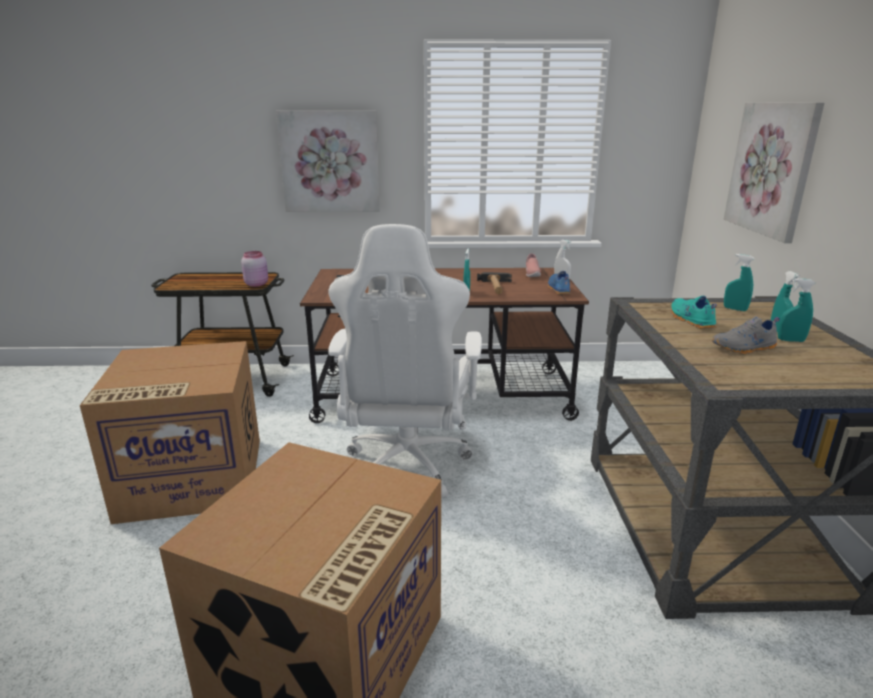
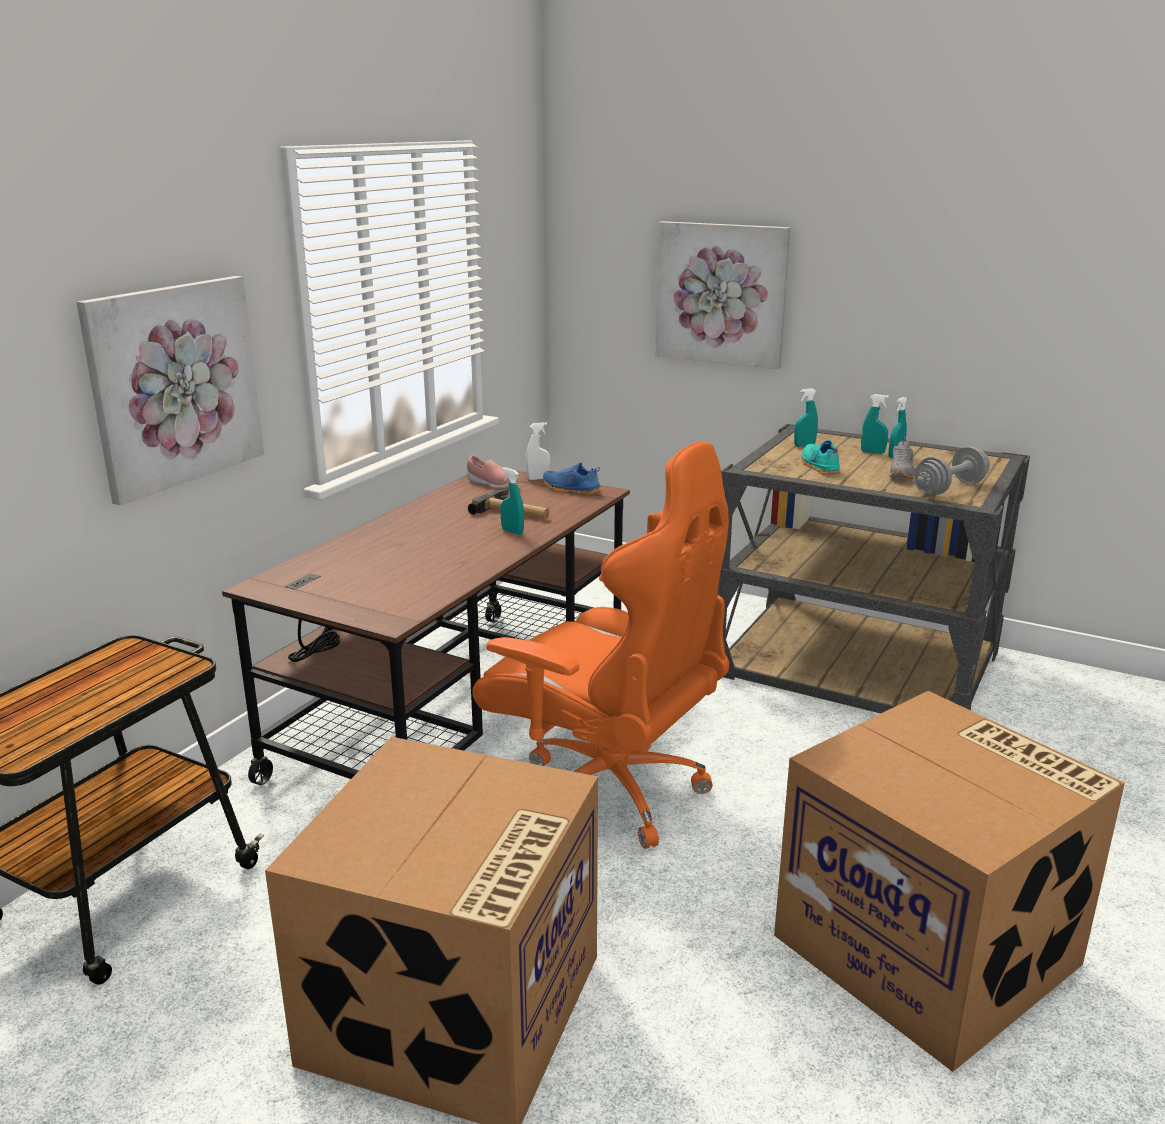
camera: 60 degrees left, 0 degrees up
pink jar [241,251,268,287] -> none
white office chair [328,224,482,499] -> orange office chair [472,442,729,849]
turquoise shoe [671,296,717,329] -> turquoise shoe turned 60 degrees clockwise [801,440,841,474]
none -> grey dumbbell [913,447,990,495]

